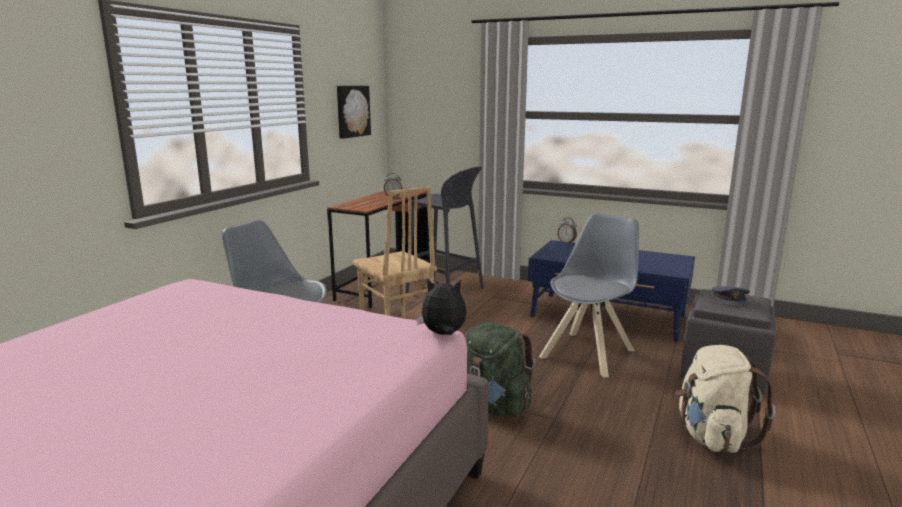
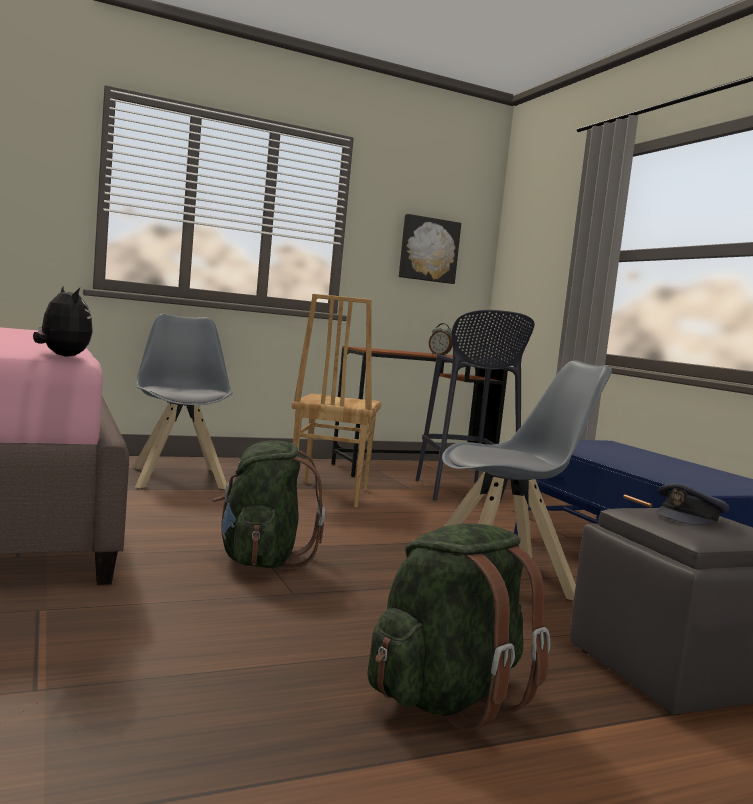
camera: 40 degrees right, 10 degrees down
alarm clock [557,218,577,244] -> none
beige backpack [675,345,775,453] -> green backpack [368,523,550,732]

